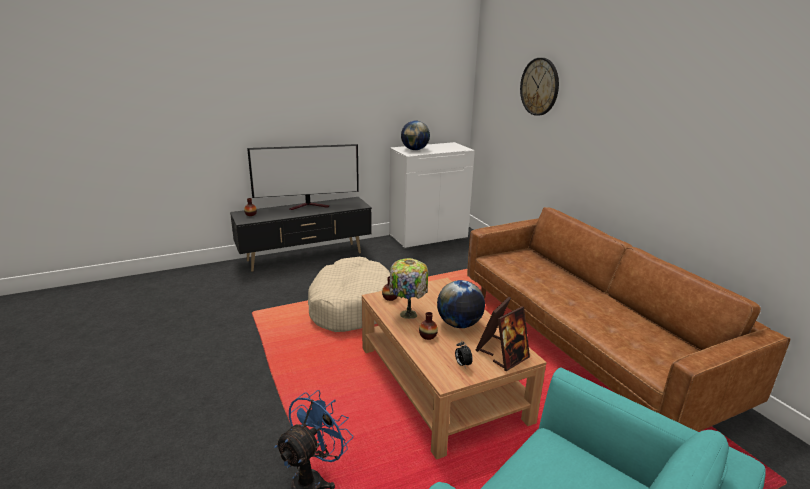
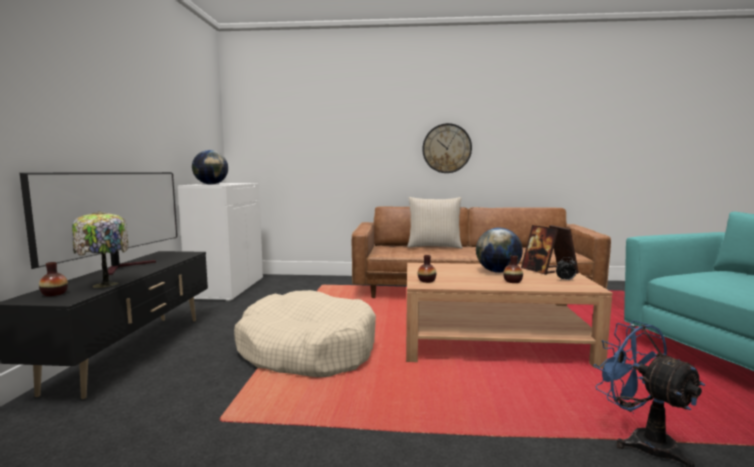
camera: 60 degrees left, 15 degrees down
table lamp [389,258,429,319] -> table lamp moved to [72,211,129,288]
wall clock [520,58,559,116] -> wall clock moved to [422,123,472,173]
none -> beige pillow [407,197,462,249]

